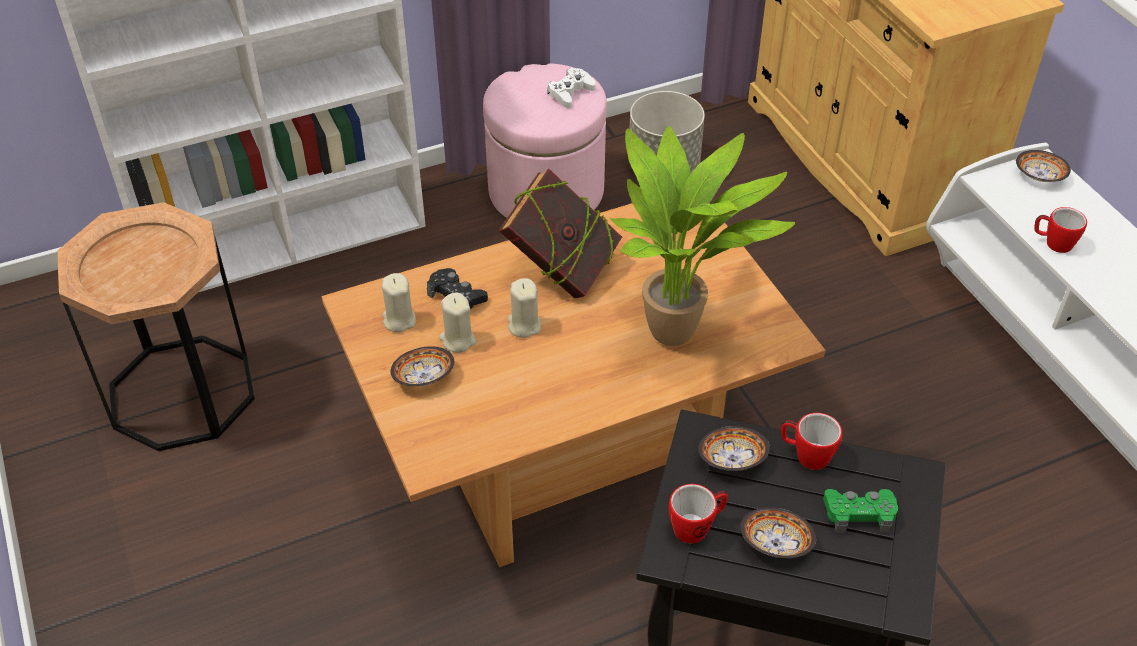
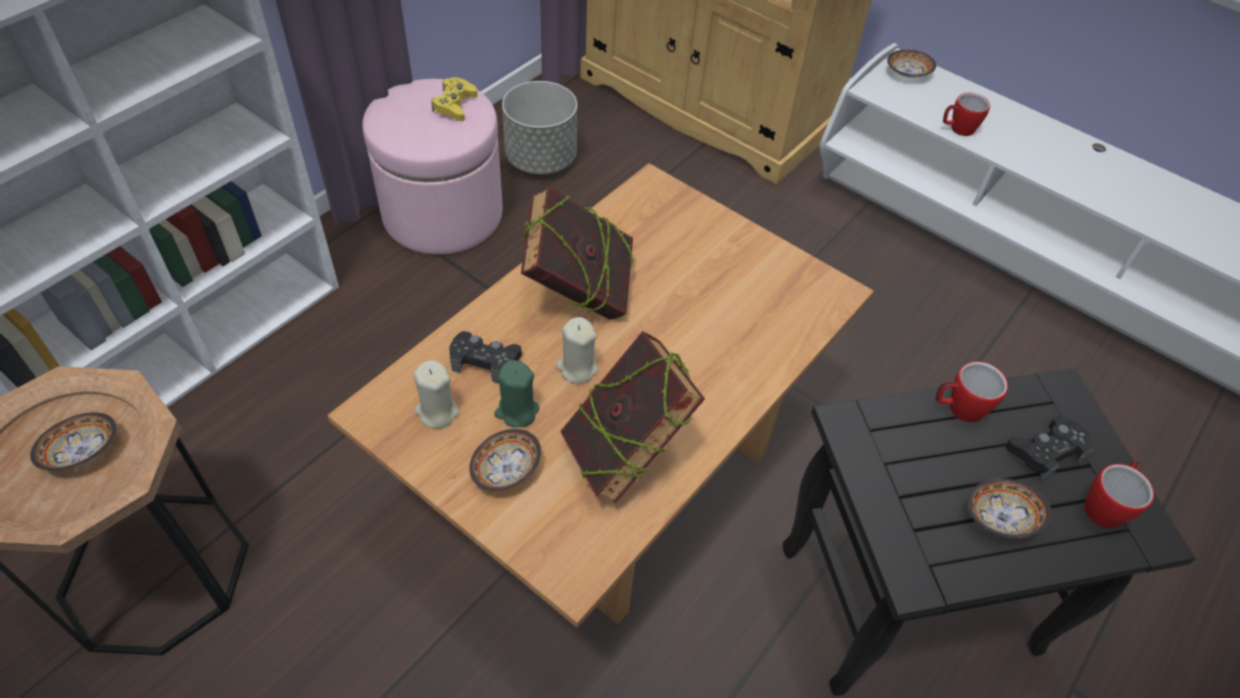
camera: 30 degrees left, 5 degrees up
beige candle [439,293,476,353] -> green candle [494,360,539,428]
white game controller [548,68,595,109] -> yellow game controller [431,77,478,121]
potted plant [610,126,795,346] -> none
mug [669,484,728,543] -> mug moved to [1084,461,1154,528]
bowl [698,426,770,471] -> bowl moved to [30,412,116,471]
green game controller [823,489,898,533] -> black game controller [1005,416,1093,482]
none -> book [560,331,705,503]

